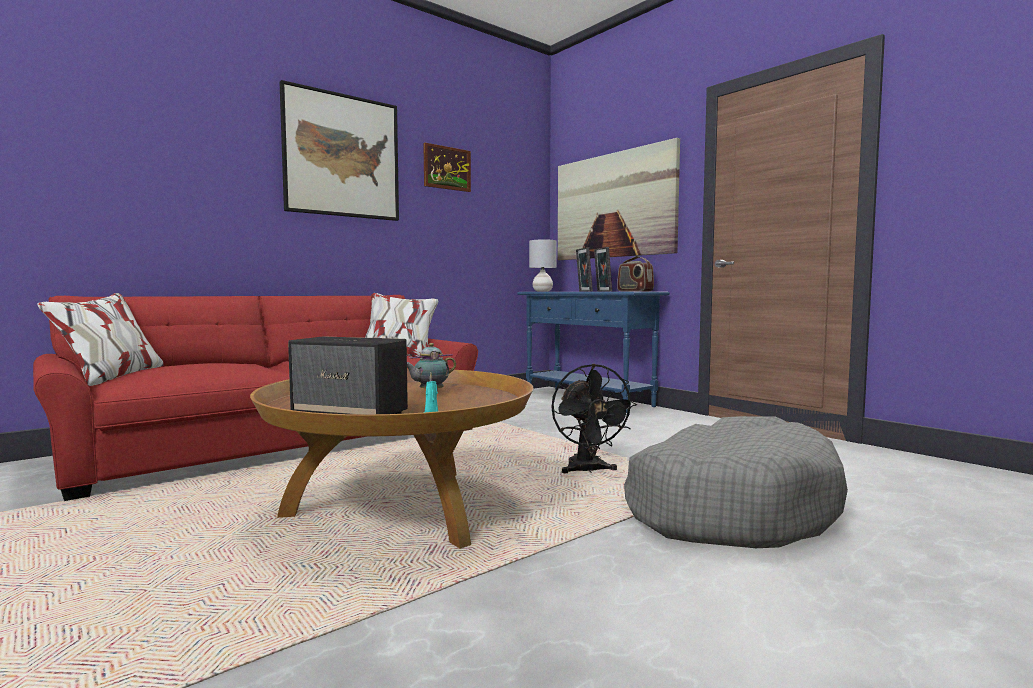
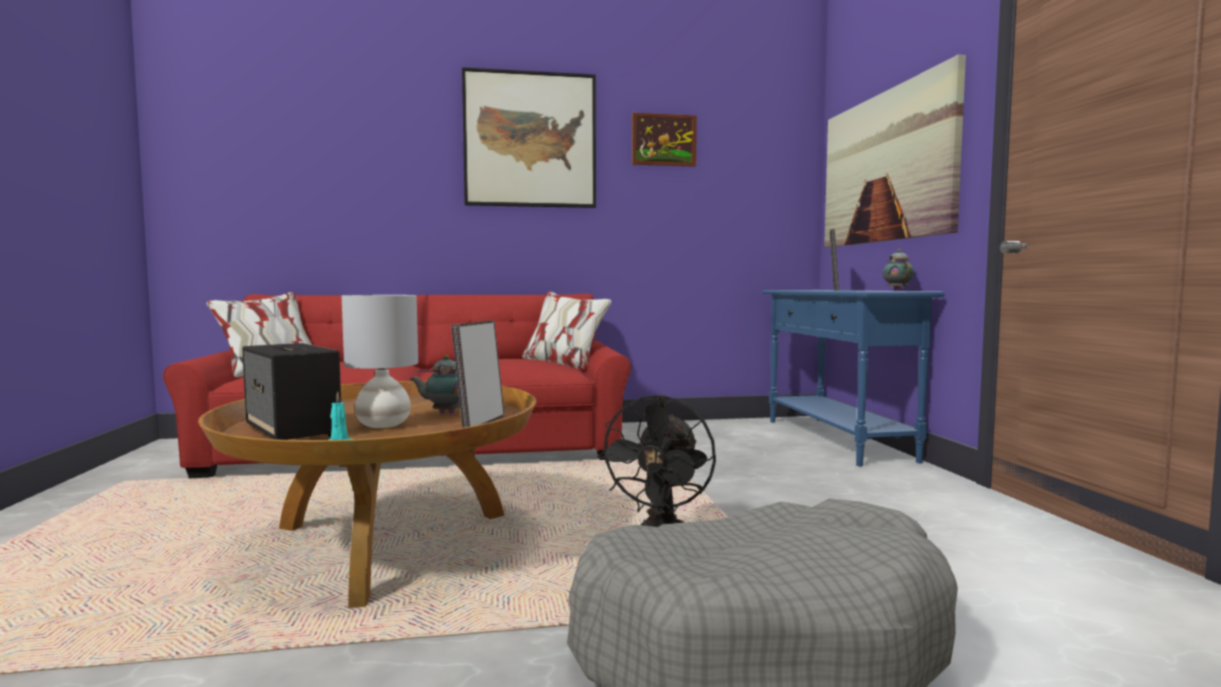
camera: 30 degrees right, 0 degrees up
grey table lamp [529,240,557,292] -> grey table lamp moved to [342,295,418,428]
picture frame [594,247,612,292] -> picture frame moved to [451,320,504,428]
radio [617,256,654,292] -> teapot [882,249,914,291]

